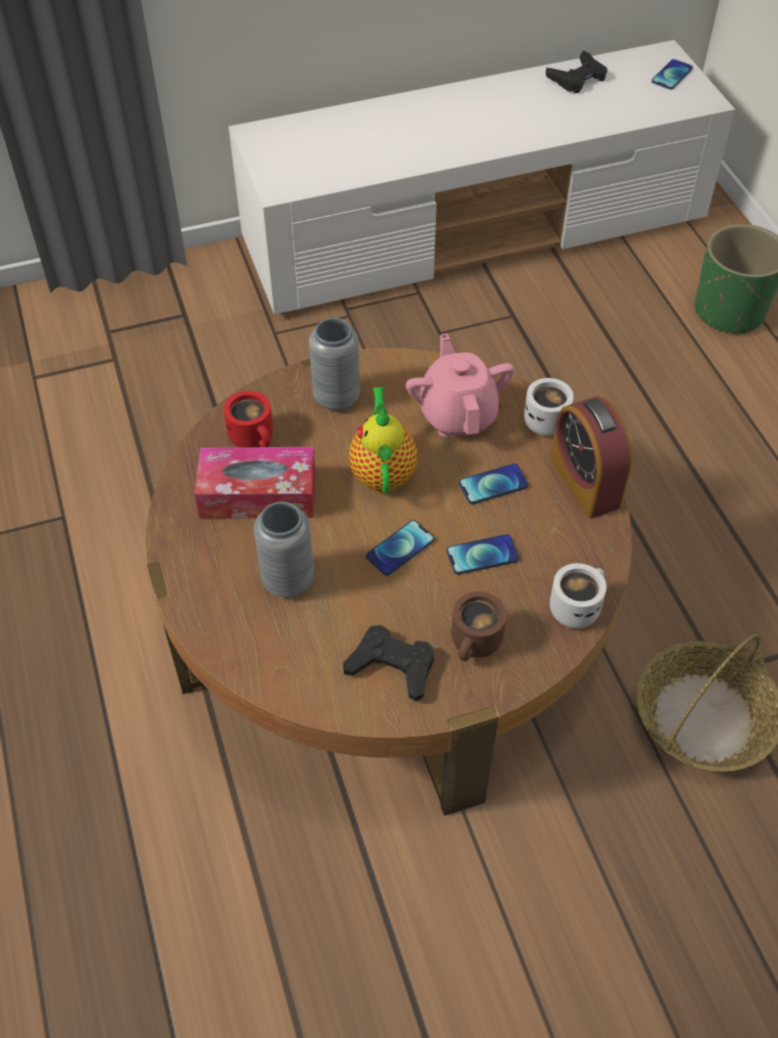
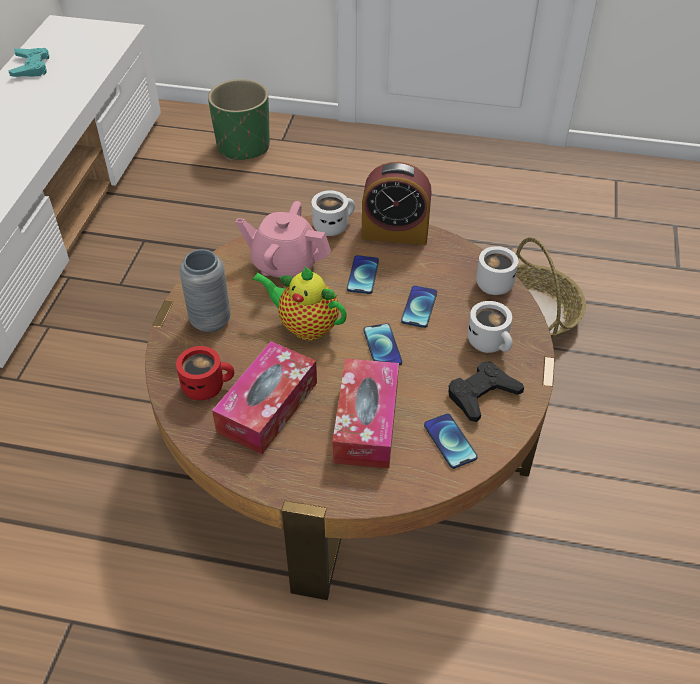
camera: 60 degrees left, 5 degrees down
grey vase [254,502,314,598] -> tissue box [332,358,399,469]
brown mug [451,591,507,661] -> white mug [468,301,512,353]
black game controller [546,51,608,93] -> turquoise game controller [9,48,49,77]
phone [652,59,693,90] -> phone moved to [424,414,478,469]

